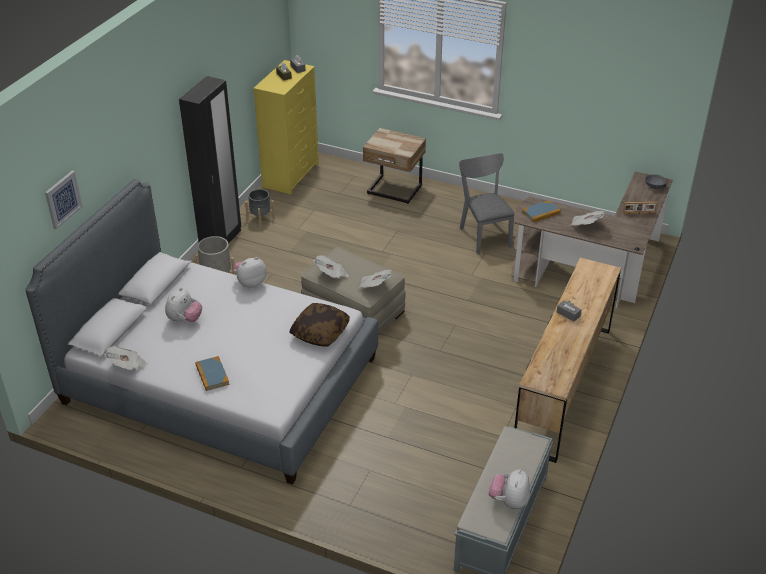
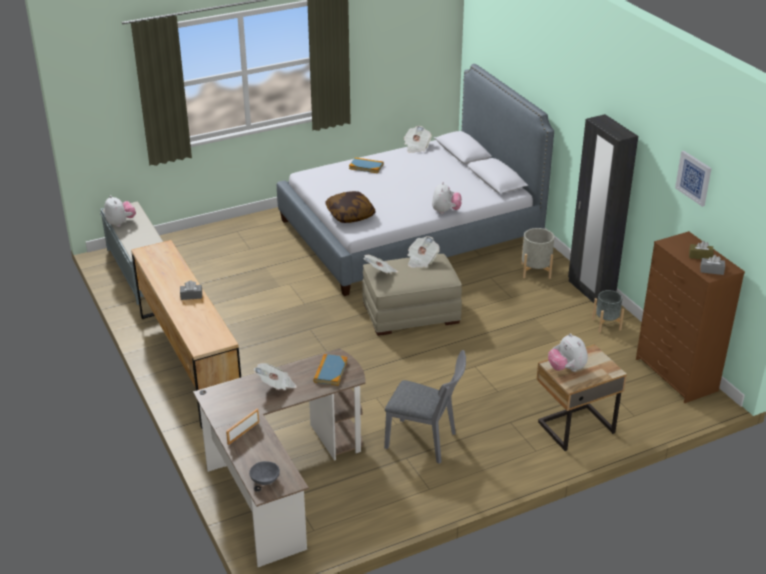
camera: 130 degrees right, 5 degrees down
picture [45,170,83,229] -> picture moved to [675,151,712,207]
plush toy [165,288,202,323] -> plush toy moved to [548,333,588,372]
yellow dresser [253,60,319,194] -> brown dresser [636,231,745,403]

